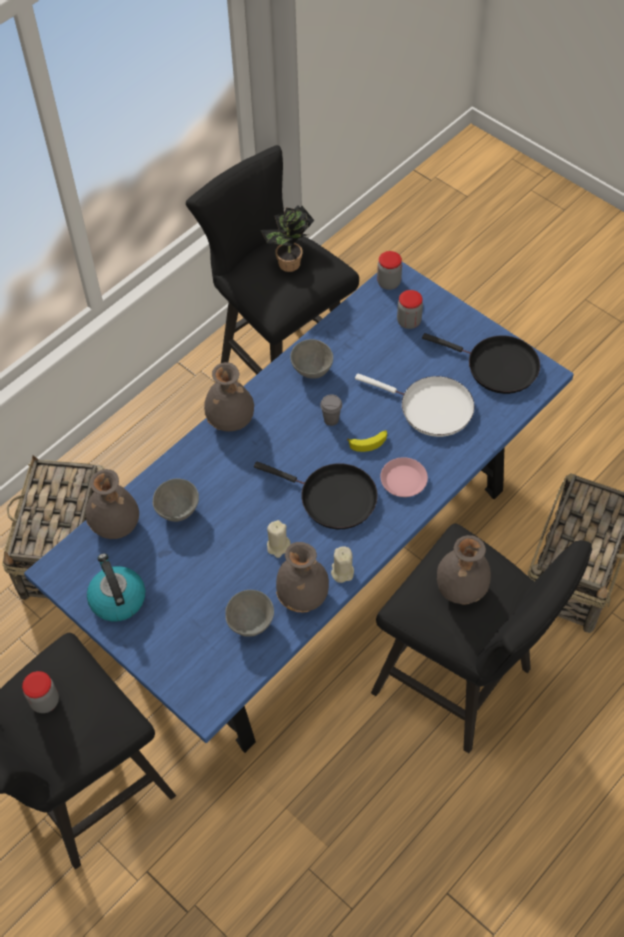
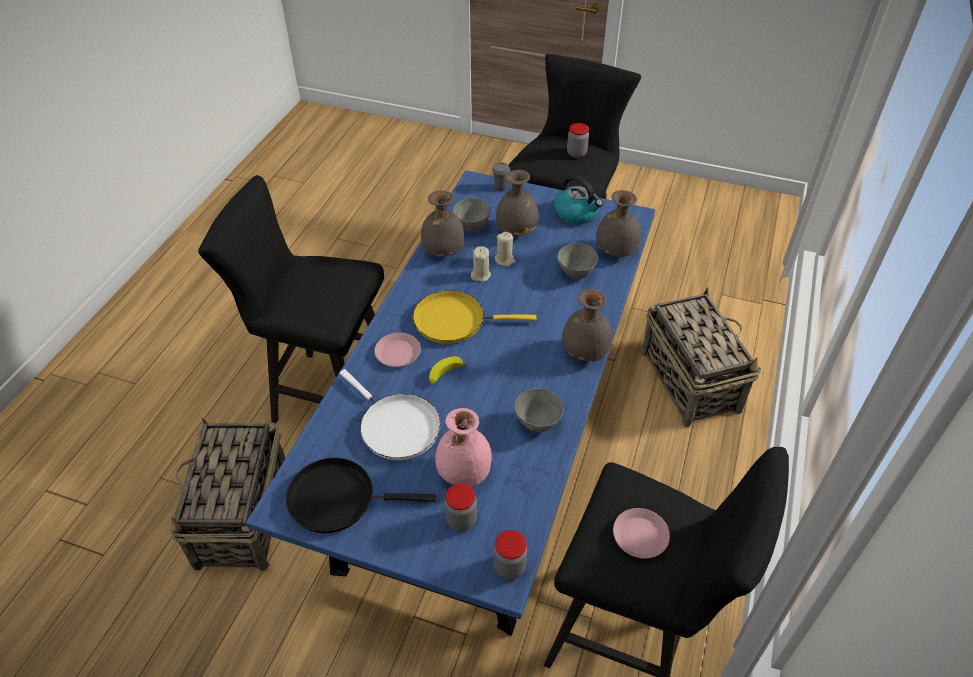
camera: 155 degrees right, 10 degrees down
black frying pan [254,462,378,529] -> yellow frying pan [413,291,536,344]
potted plant [261,205,315,272] -> pink plate [613,508,670,558]
grey cup [320,394,342,426] -> grey cup moved to [492,162,510,191]
beige candle [331,546,354,583] -> beige candle moved to [495,232,516,267]
white frying pan [355,373,475,437] -> white frying pan turned 135 degrees counterclockwise [340,369,441,460]
grey vase [437,535,491,604] -> grey vase moved to [496,170,539,236]
none -> pink vase [435,408,492,486]

